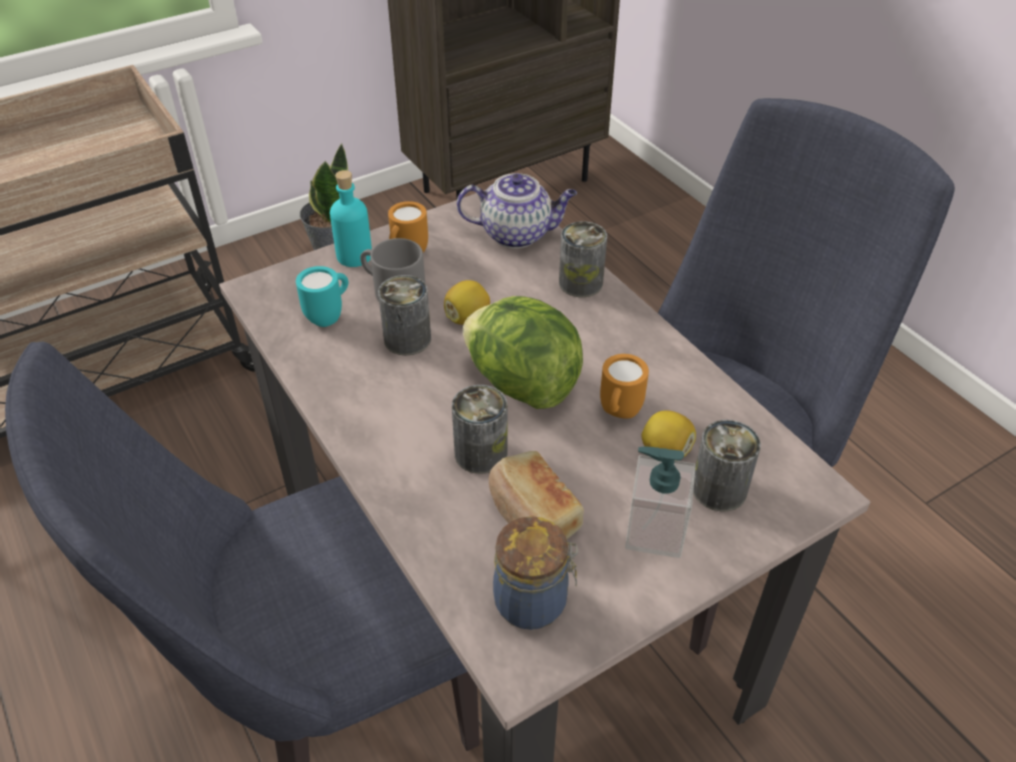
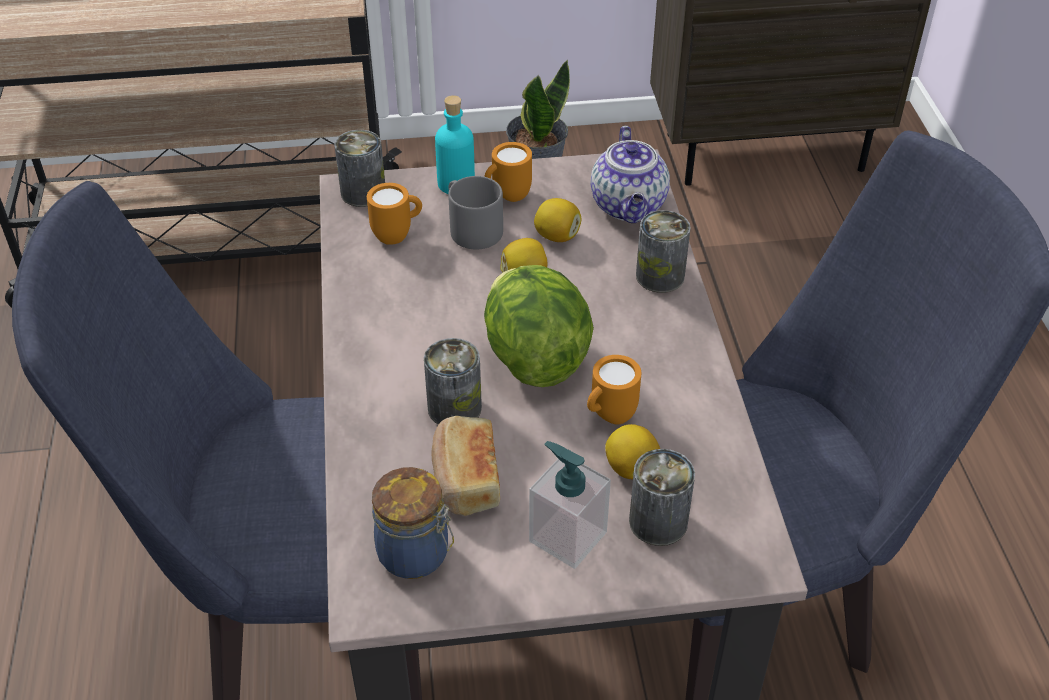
camera: 25 degrees right, 0 degrees up
turquoise mug [296,266,348,327] -> orange mug [367,183,422,245]
can [378,275,431,355] -> can moved to [334,130,385,207]
teapot [457,173,577,248] -> teapot turned 60 degrees clockwise [590,126,670,223]
none -> lemon [534,198,581,242]

